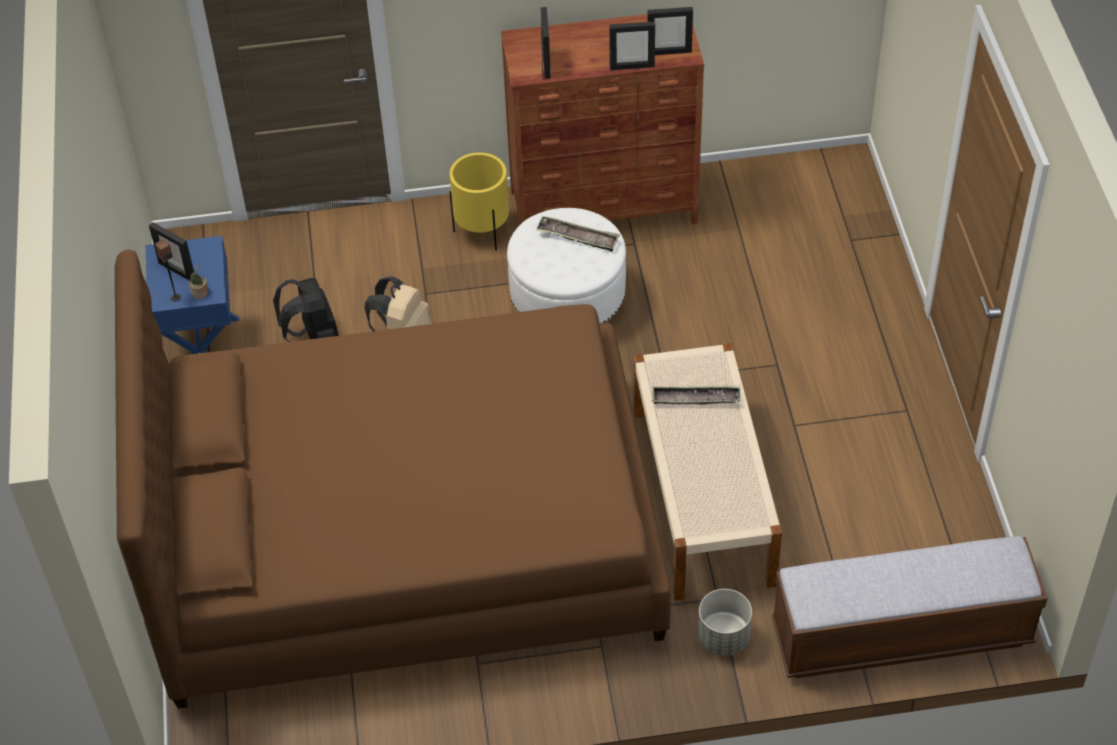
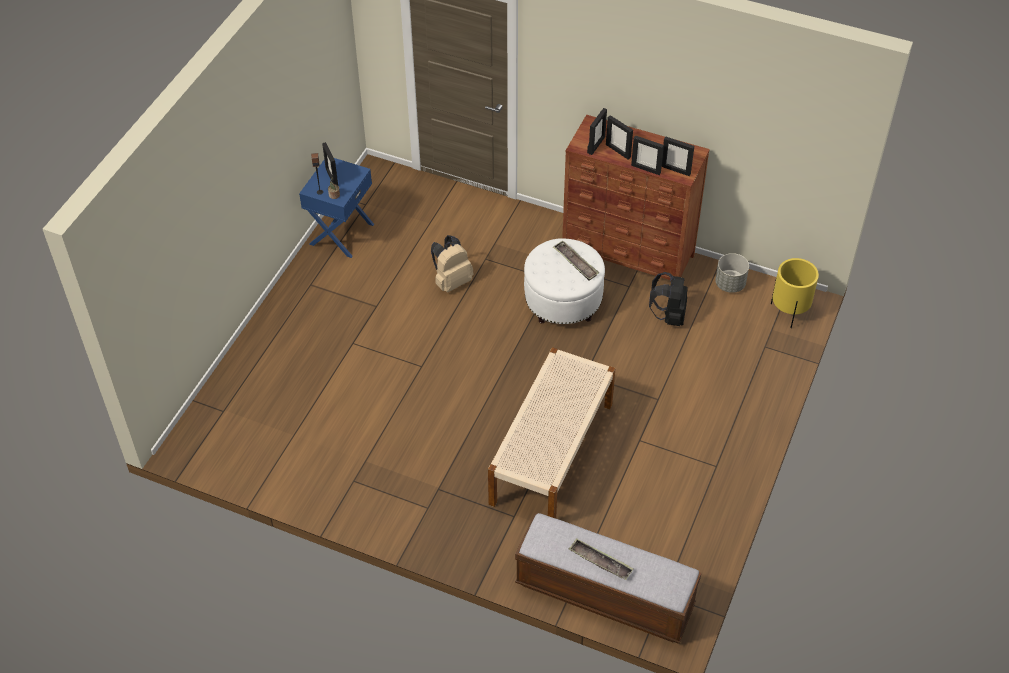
camera: 30 degrees right, 0 degrees up
brown bed [115,249,671,709] -> none
black backpack [273,278,339,342] -> black backpack moved to [649,272,688,326]
yellow planter [450,152,509,250] -> yellow planter moved to [771,258,819,328]
tray [652,385,741,405] -> tray moved to [569,538,634,580]
grey planter [698,589,752,656] -> grey planter moved to [715,253,749,293]
none -> picture frame [606,115,633,159]

